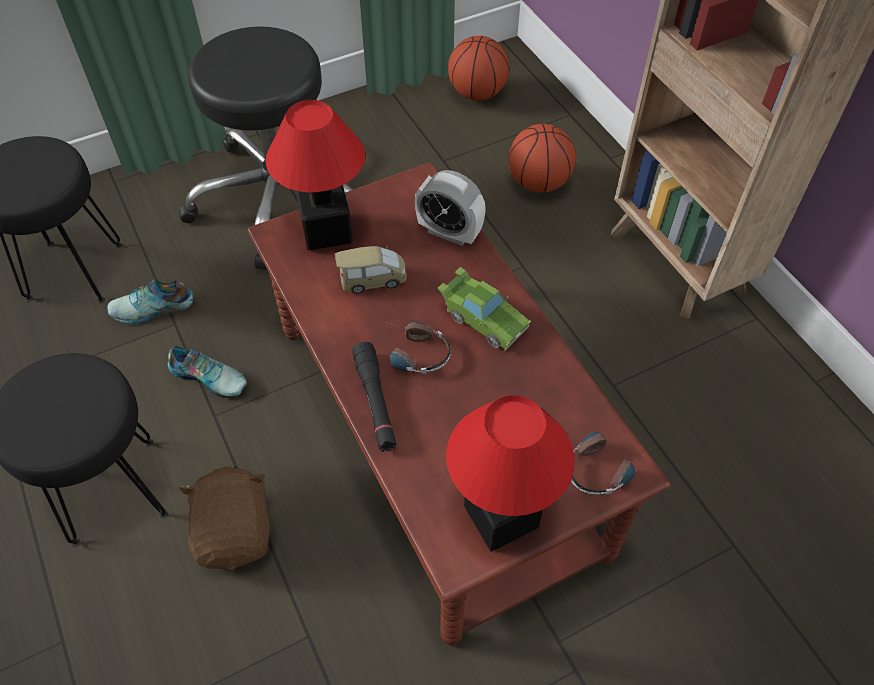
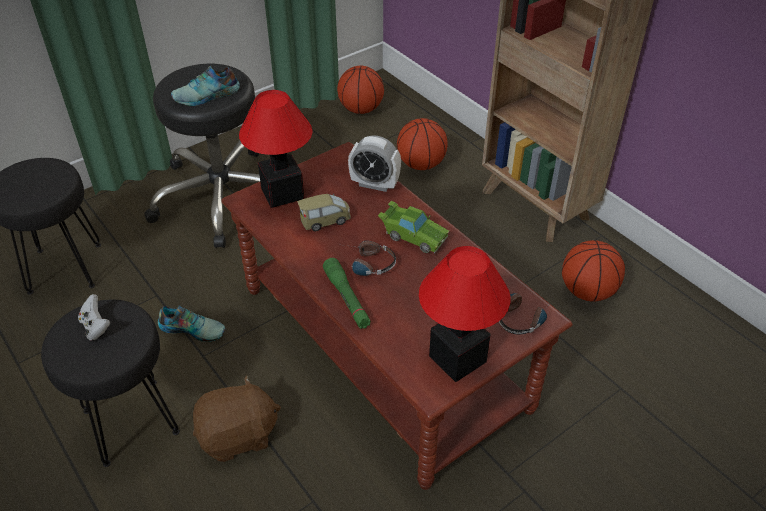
camera: 10 degrees left, 10 degrees down
shoe [107,279,194,324] -> shoe moved to [171,66,240,106]
brown plush toy [179,466,270,570] -> brown plush toy turned 90 degrees clockwise [193,375,281,462]
black flashlight [352,342,397,452] -> green flashlight [323,258,371,329]
none -> white game controller [78,294,110,341]
none -> basketball [562,240,625,302]

